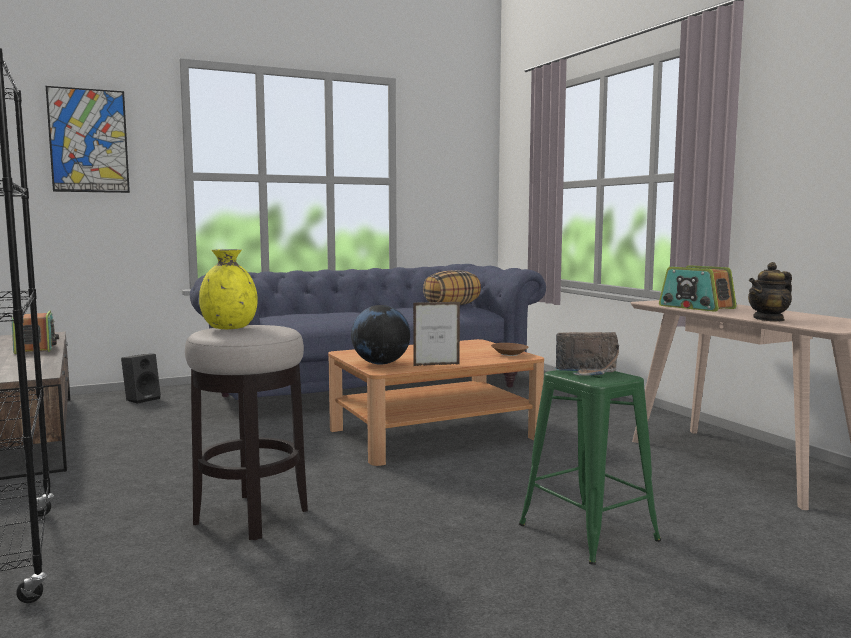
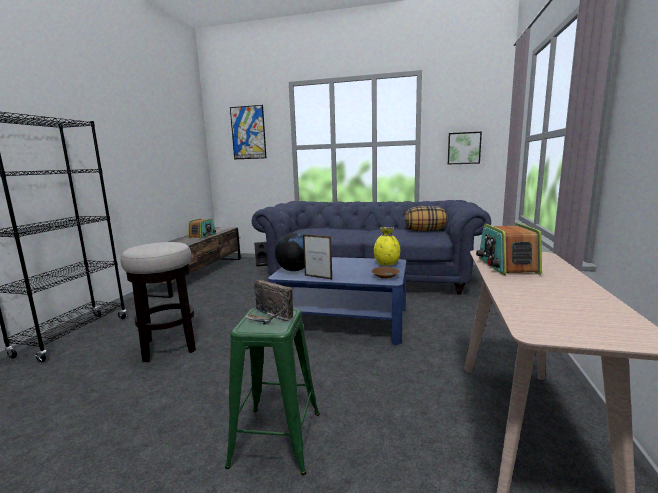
camera: 40 degrees right, 5 degrees up
yellow vase [199,249,258,329] -> yellow vase moved to [374,227,400,266]
brown coffee table [328,339,544,466] -> blue coffee table [268,257,406,345]
teapot [748,262,792,322] -> none
none -> picture [448,132,482,164]

